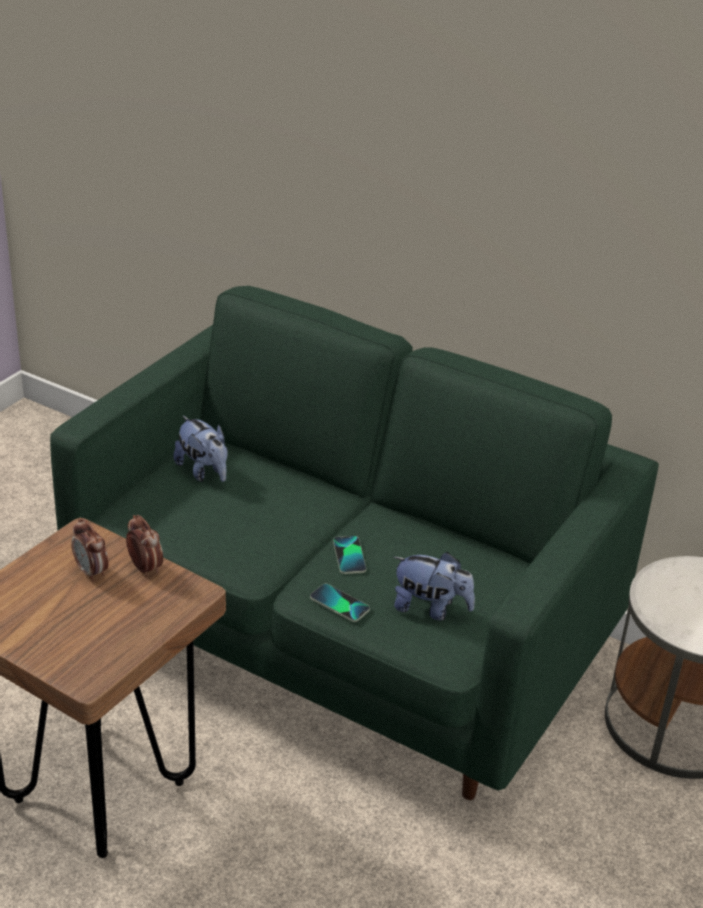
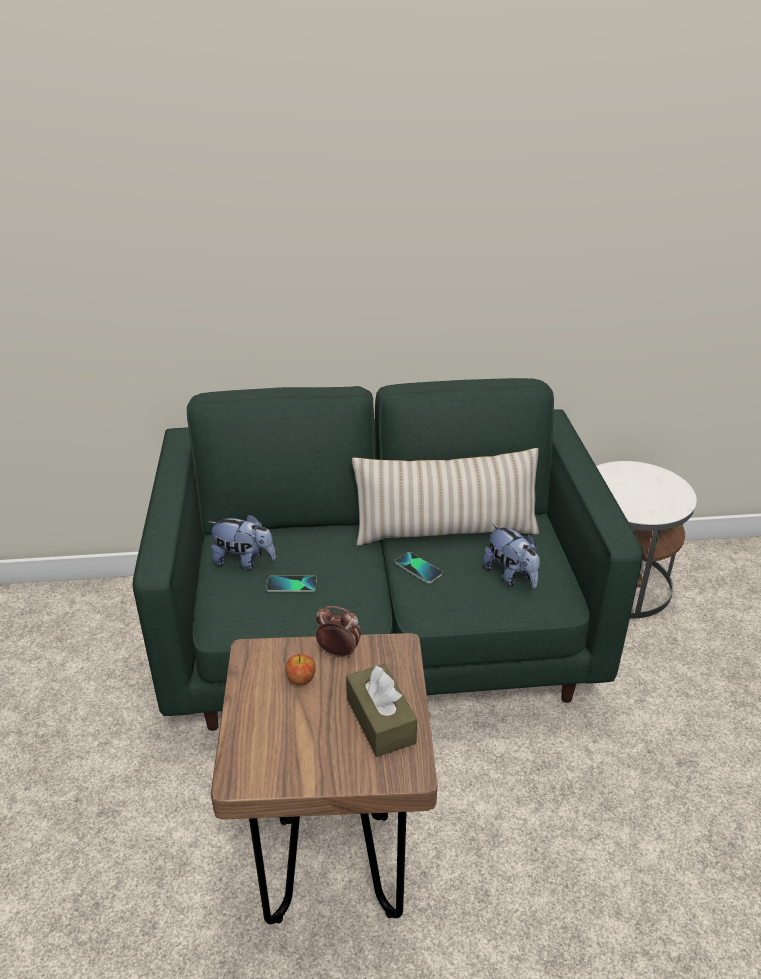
camera: 35 degrees left, 0 degrees up
alarm clock [71,518,109,582] -> apple [286,654,316,685]
phone [310,584,370,622] -> phone moved to [266,575,317,592]
plush toy [393,552,475,621] -> plush toy turned 75 degrees clockwise [483,524,540,588]
none -> brown tissue box [346,664,417,757]
none -> beige pillow [352,448,539,546]

